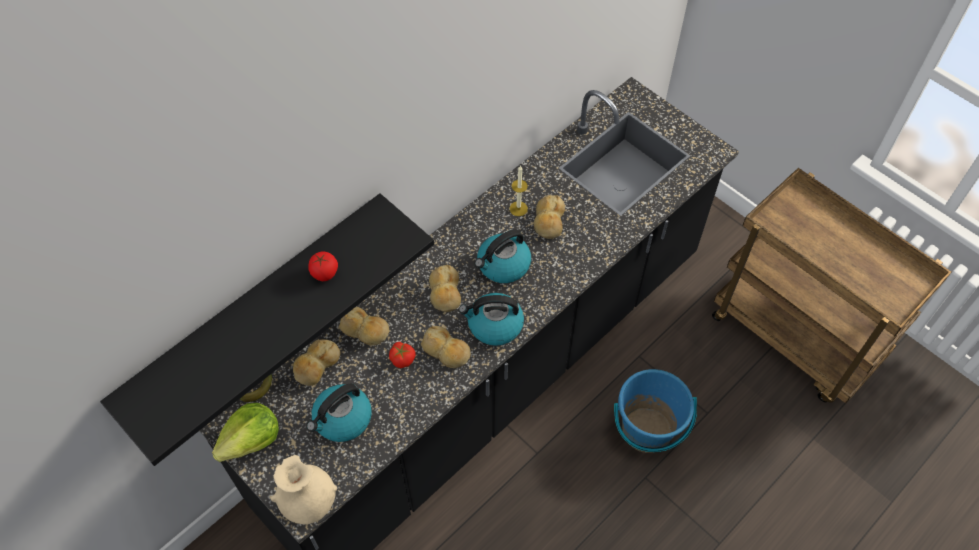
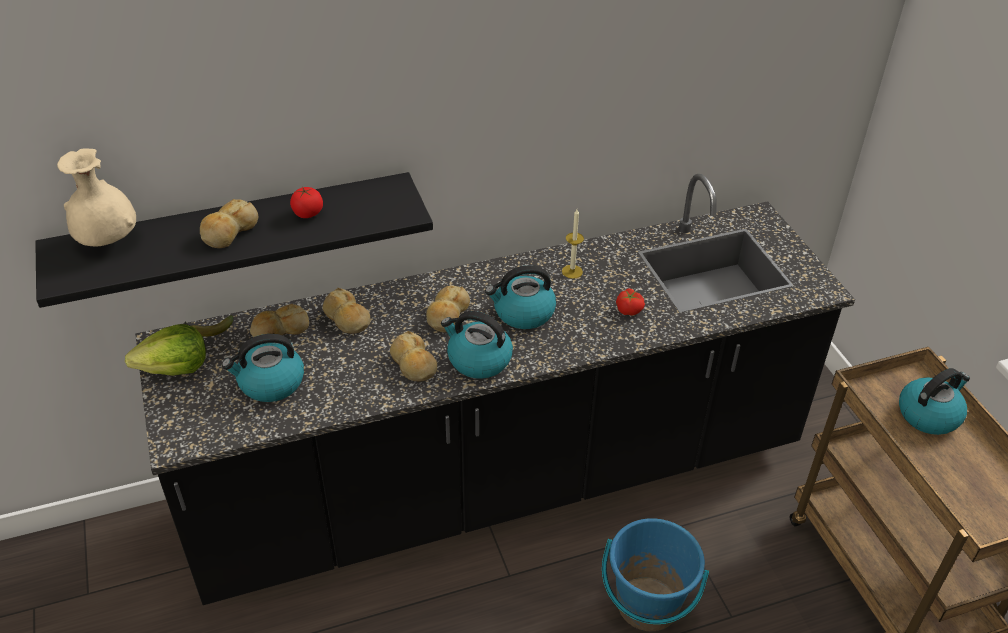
camera: 25 degrees right, 15 degrees down
beige vase [270,455,337,524] -> beige vase moved to [57,148,136,247]
tomato [389,342,416,368] -> tomato moved to [616,289,645,316]
bread [534,195,565,239] -> bread moved to [200,199,259,248]
none -> kettle [899,368,970,435]

